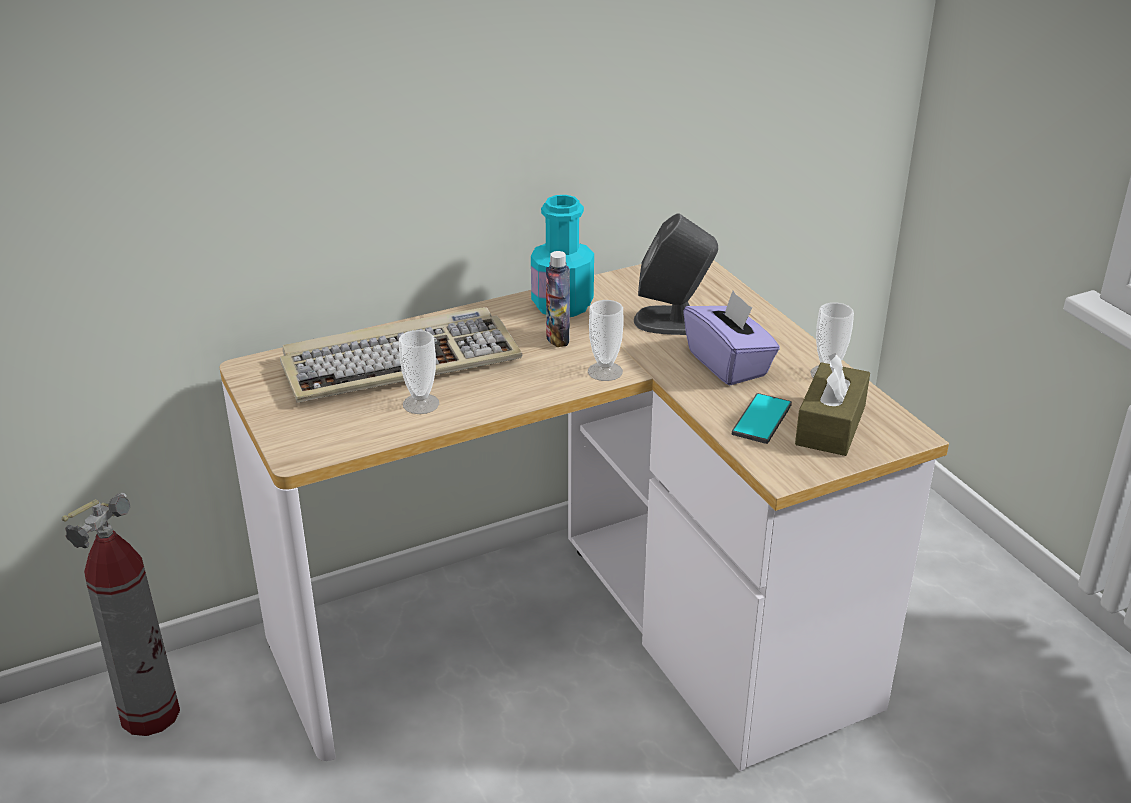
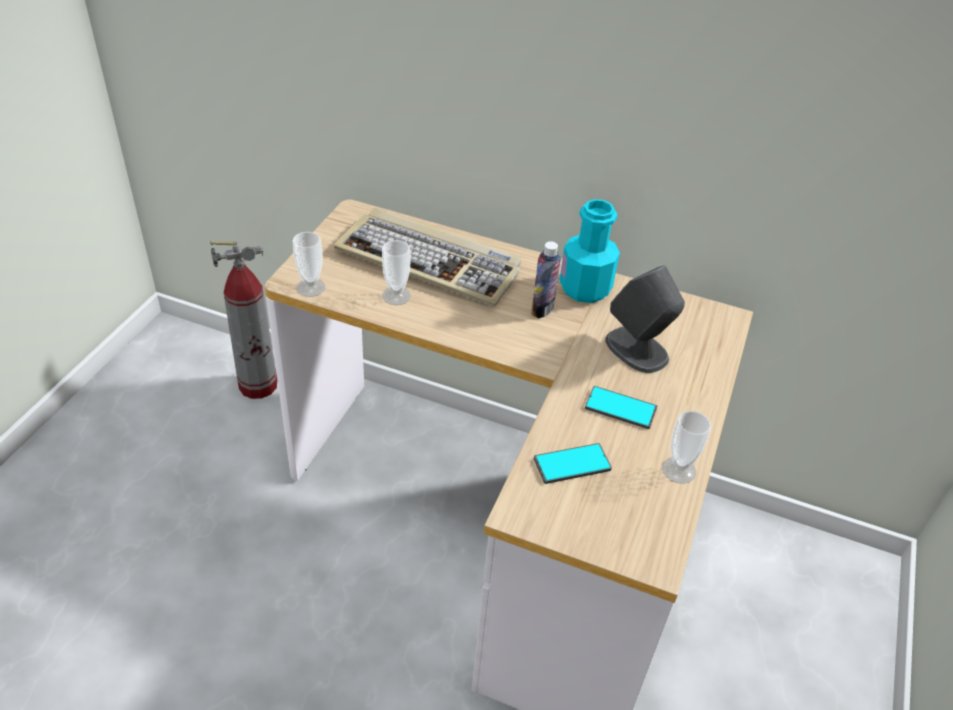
camera: 45 degrees right, 10 degrees up
cup [588,300,623,381] -> cup moved to [293,232,326,297]
purple tissue box [683,291,780,385] -> phone [585,386,657,429]
brown tissue box [795,353,870,456] -> none

